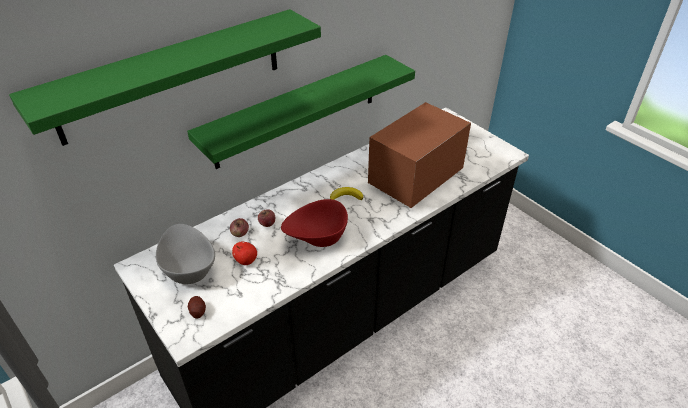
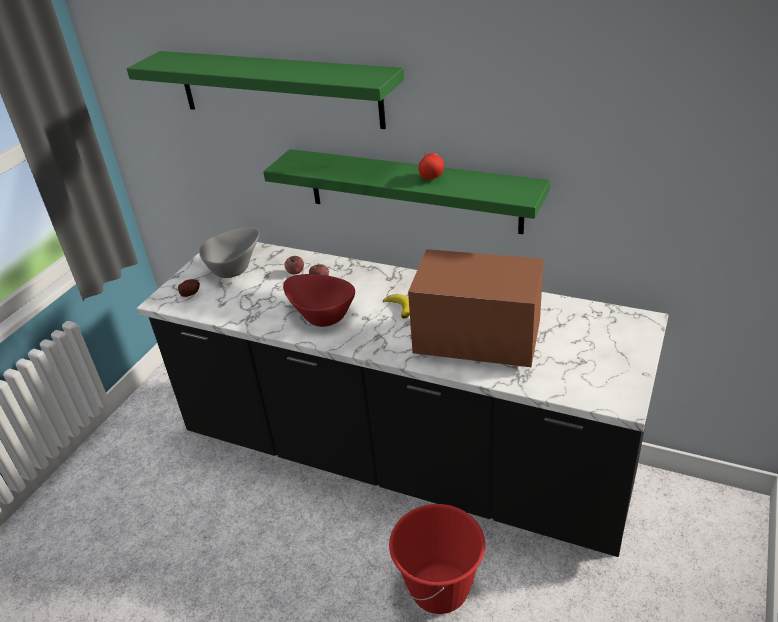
camera: 65 degrees right, 5 degrees down
apple [232,242,257,265] -> apple moved to [418,151,444,180]
none -> red bucket [389,504,485,614]

